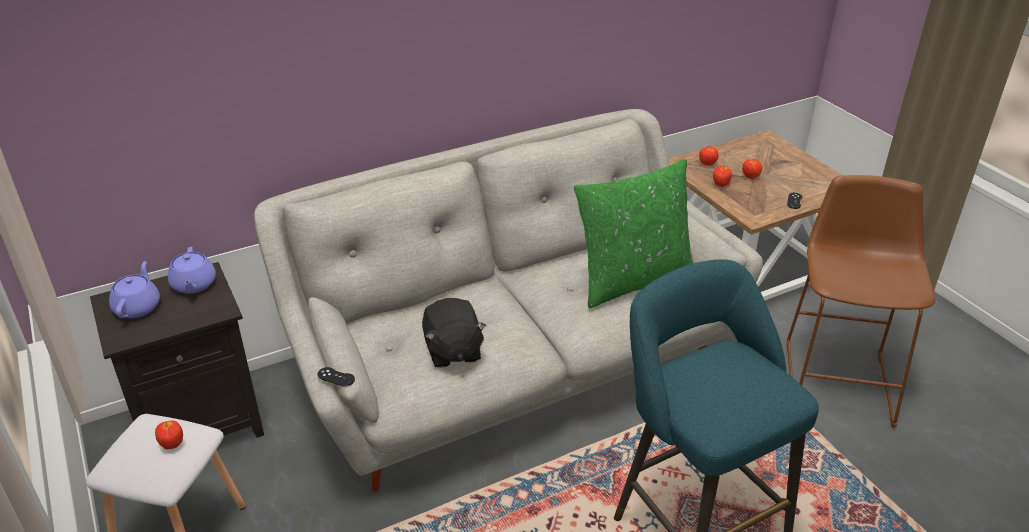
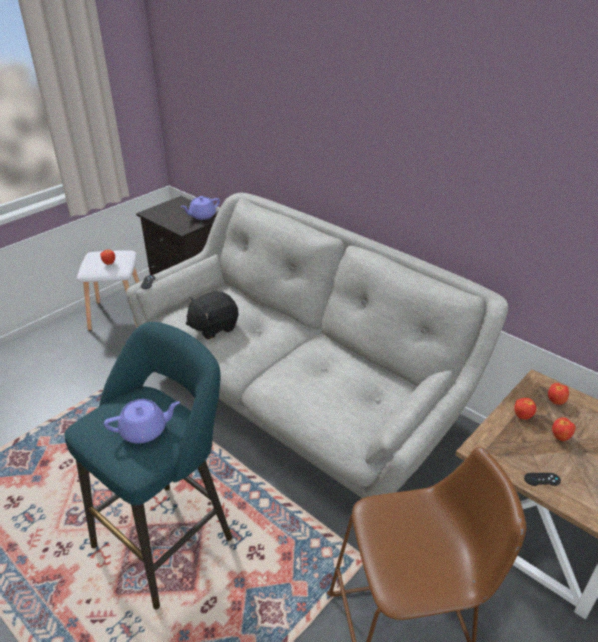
camera: 70 degrees right, 0 degrees up
purple teapot [109,261,160,318] -> purple teapot moved to [104,399,180,444]
green pillow [574,158,693,308] -> none

